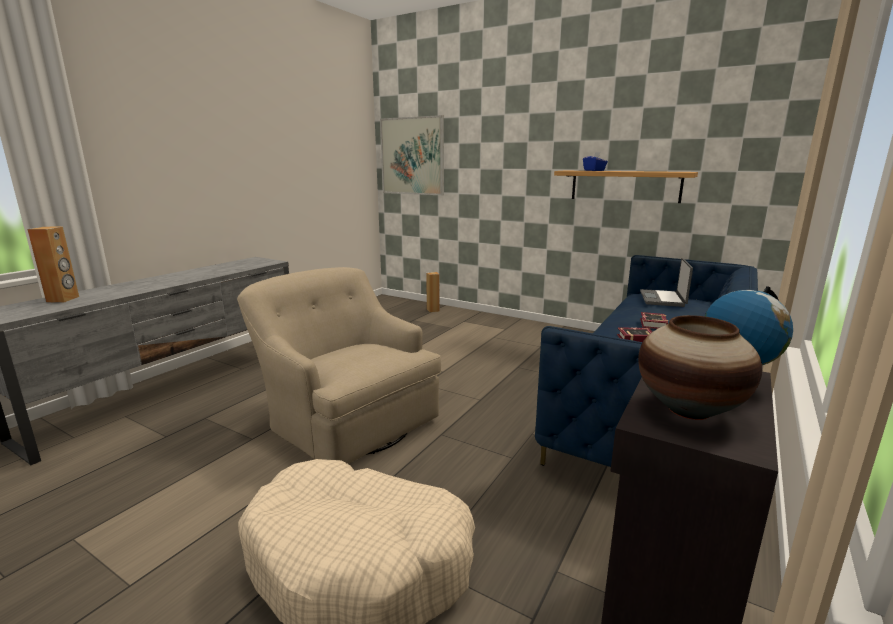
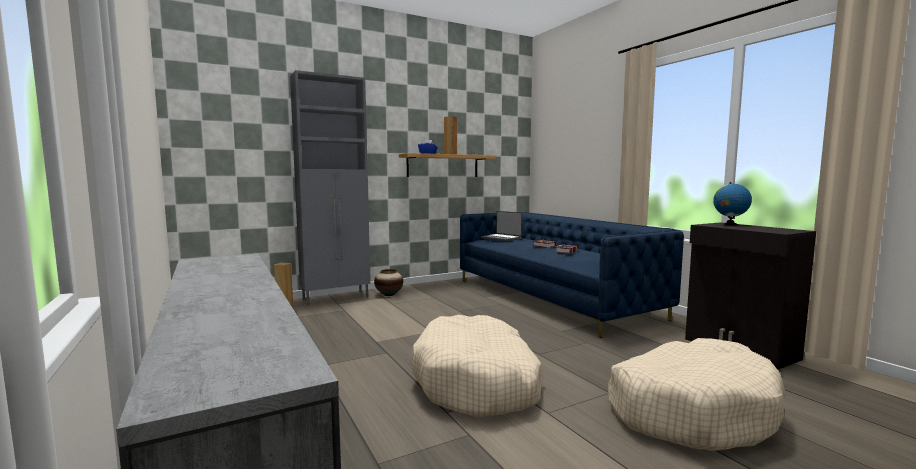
camera: 60 degrees left, 10 degrees down
brown speaker [27,227,79,302] -> brown speaker moved to [444,116,457,154]
beige armchair [237,267,441,464] -> beige dog bed [411,315,543,417]
picture [380,115,444,196] -> none
vase [638,315,762,420] -> vase moved to [374,269,403,296]
none -> grey cabinet [290,70,371,306]

